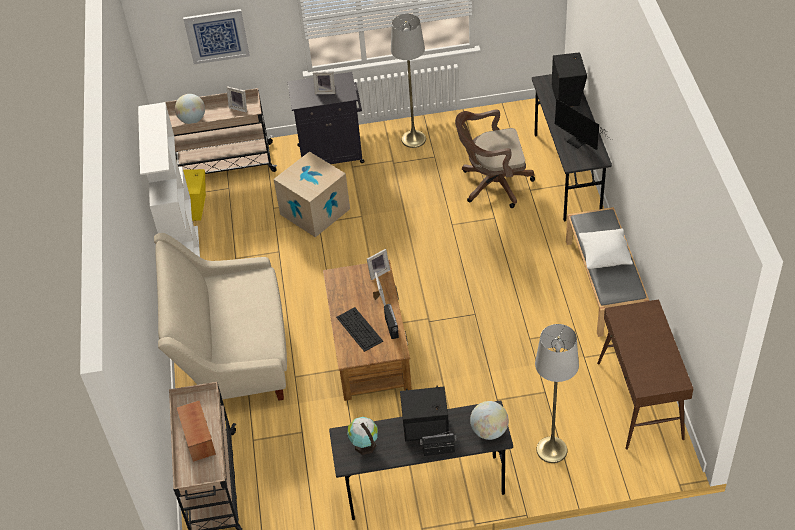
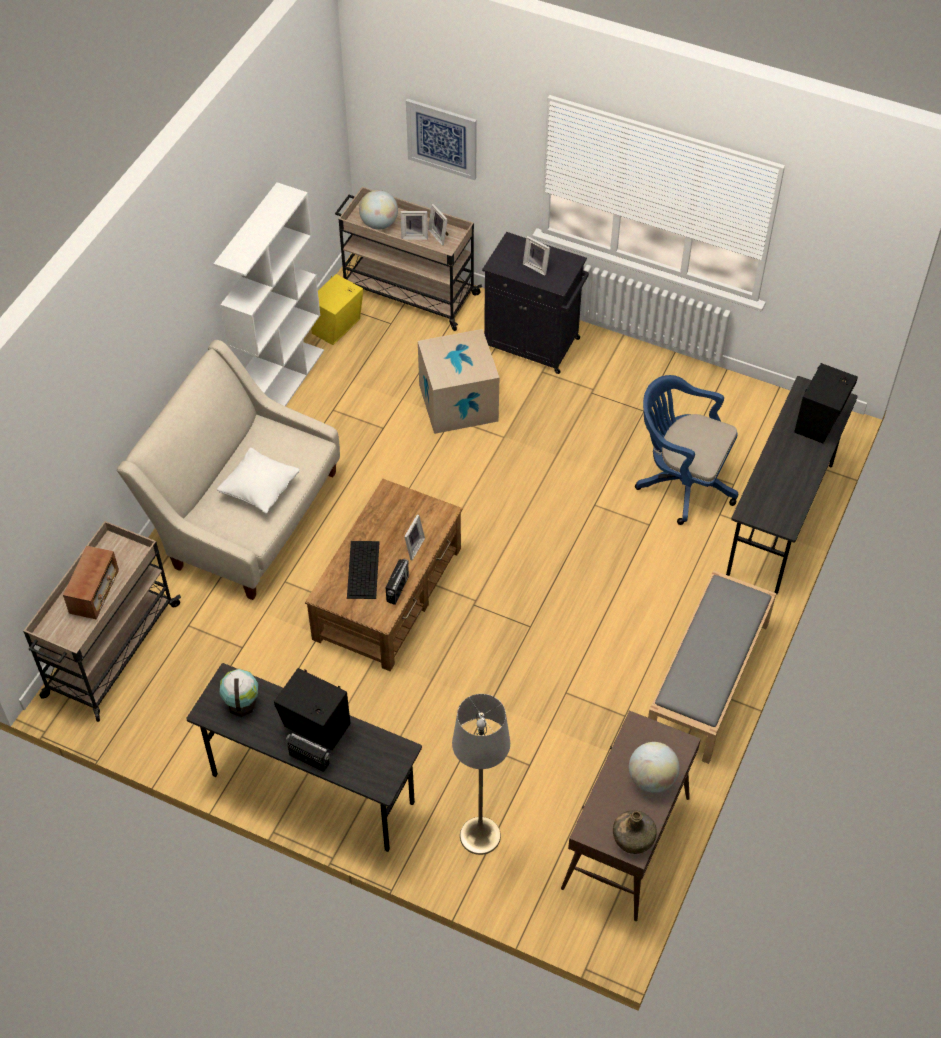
camera: 30 degrees right, 5 degrees up
picture frame [367,249,390,280] -> picture frame moved to [400,211,428,240]
grey floor lamp [391,14,426,148] -> none
brown office chair [455,109,535,208] -> blue office chair [635,375,738,525]
globe [470,401,509,440] -> globe moved to [629,742,680,793]
monitor [554,99,605,150] -> none
white pillow [579,229,633,269] -> white pillow moved to [217,448,300,514]
none -> green bottle [613,810,657,854]

